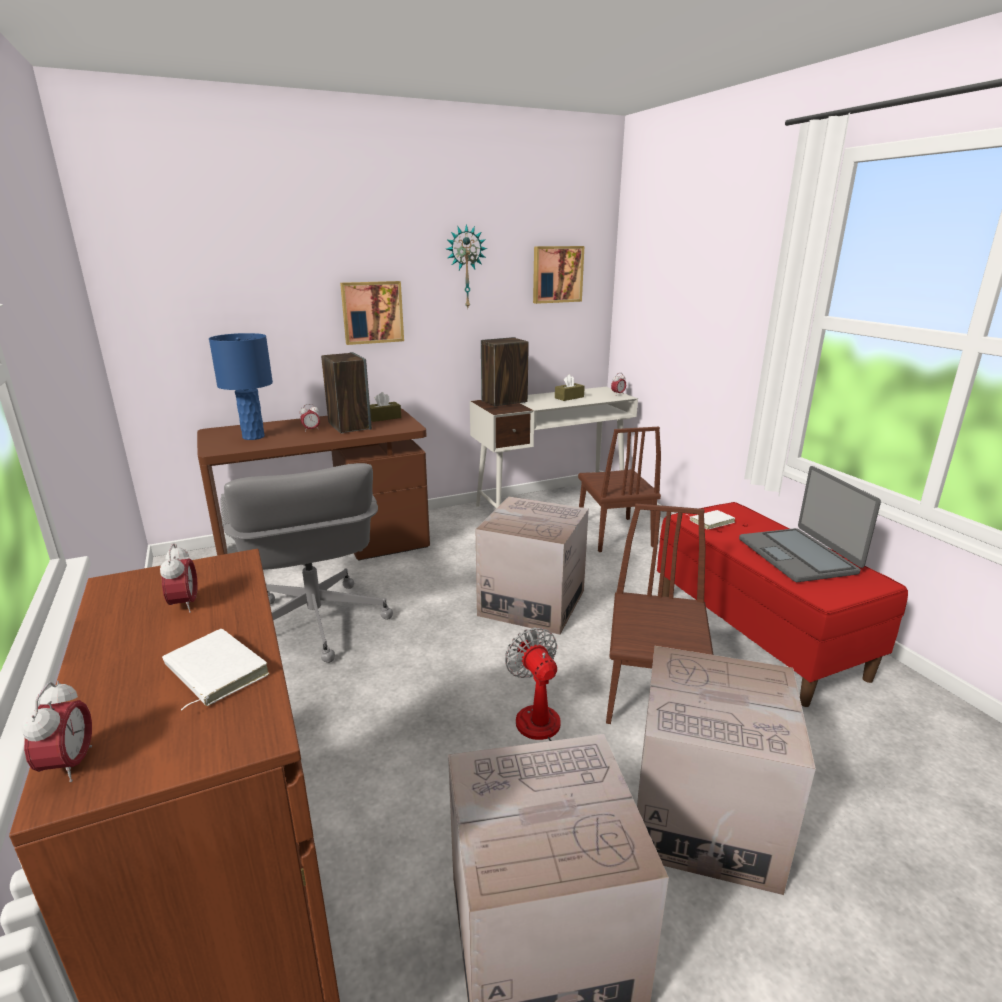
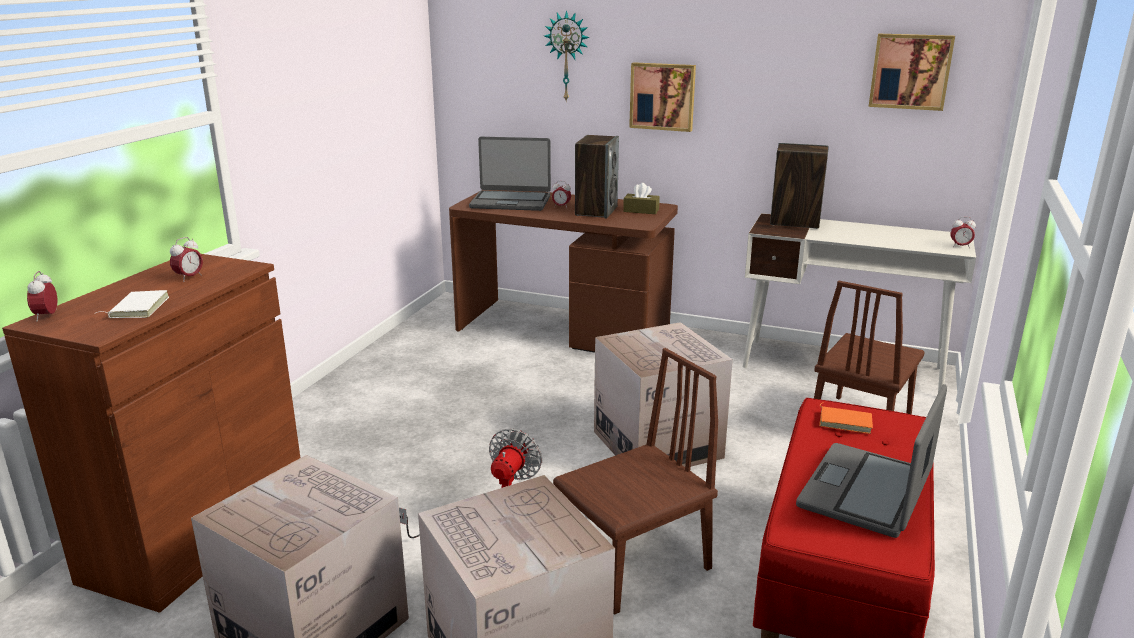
camera: 45 degrees right, 0 degrees up
alarm clock [21,680,92,782] -> alarm clock turned 135 degrees clockwise [27,271,57,321]
blue table lamp [209,333,273,440] -> laptop [469,137,551,211]
grey office chair [220,463,393,663] -> none
wall clock [446,224,487,308] -> wall clock moved to [544,10,590,103]
brown tissue box [555,374,585,401] -> none
white book [688,510,735,530] -> orange book [819,402,873,434]

